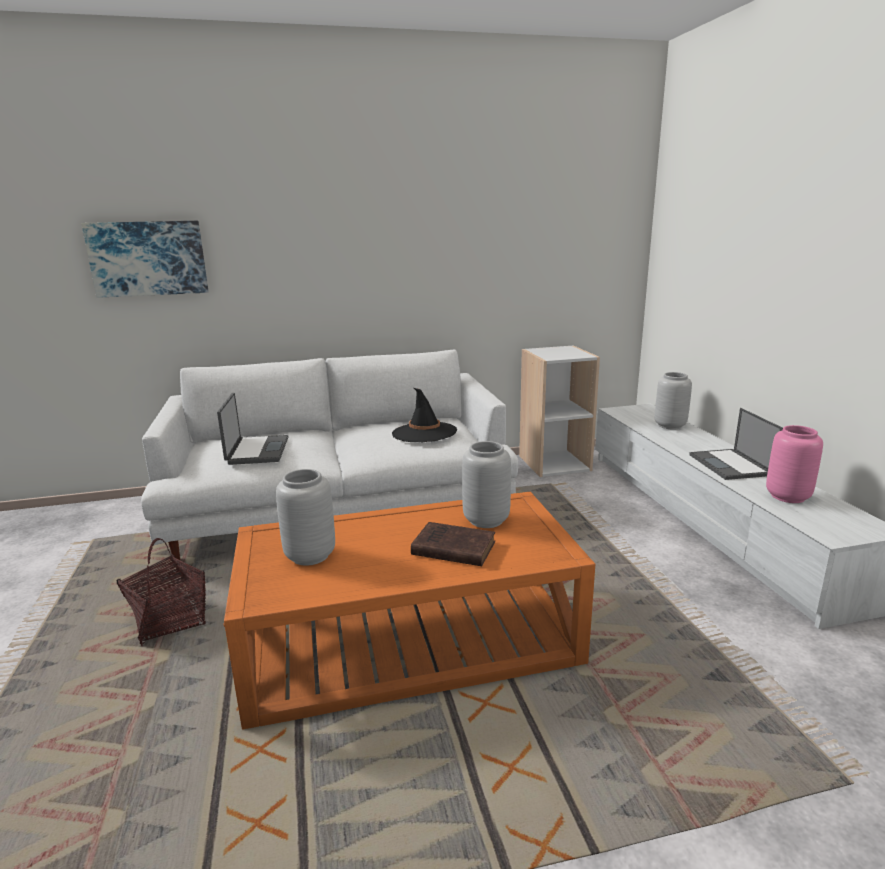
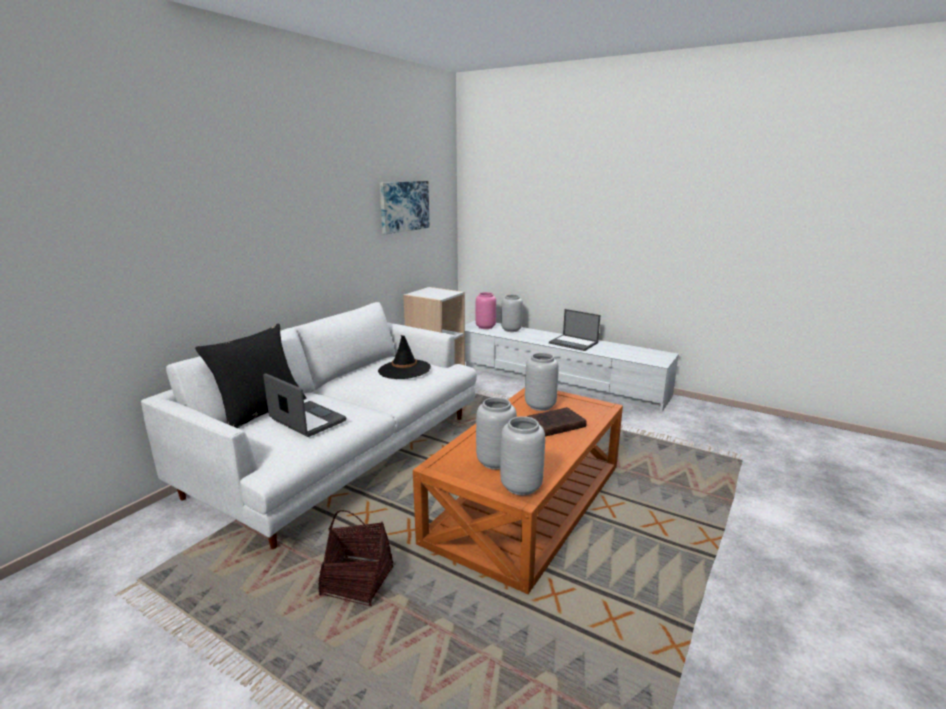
camera: 45 degrees left, 0 degrees up
picture [81,221,209,298] -> picture moved to [380,181,430,234]
pink vase [766,425,823,503] -> pink vase moved to [475,292,496,329]
none -> black pillow [195,324,307,428]
none -> grey vase [500,416,545,495]

